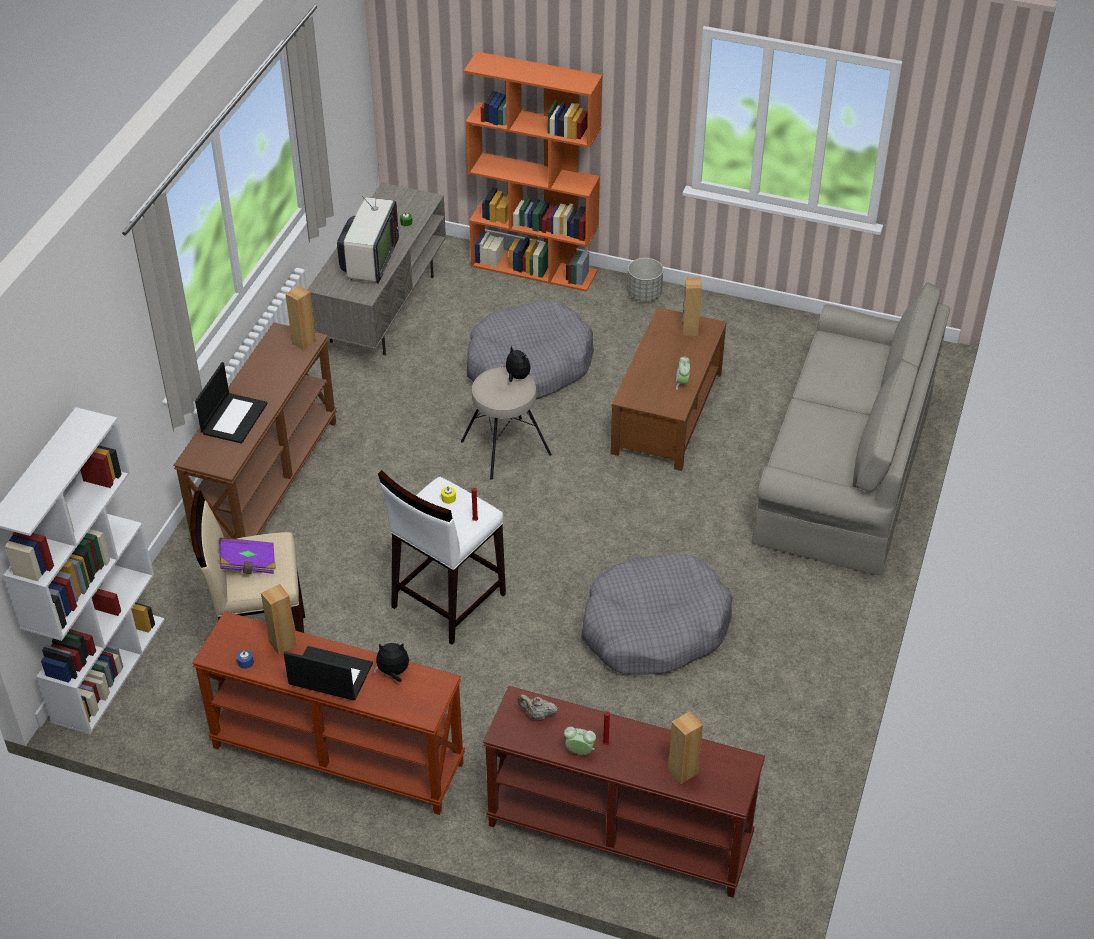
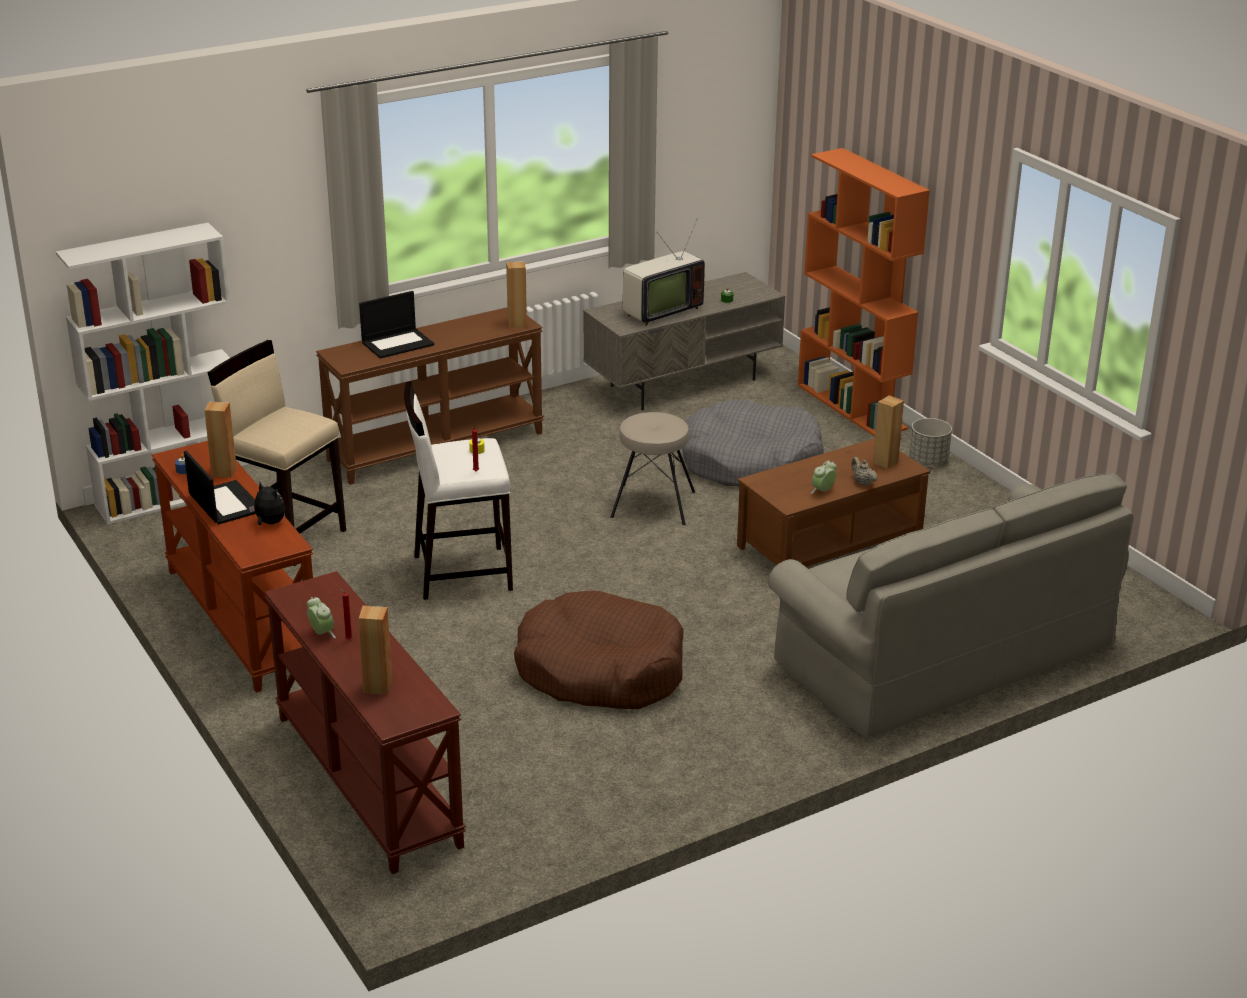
camera: 40 degrees right, 15 degrees down
purple book [219,538,276,574] -> none
plush toy [501,346,531,382] -> none
beige teapot [517,694,558,720] -> beige teapot moved to [851,457,877,486]
grey dog bed [581,553,732,675] -> brown dog bed [514,591,684,709]

